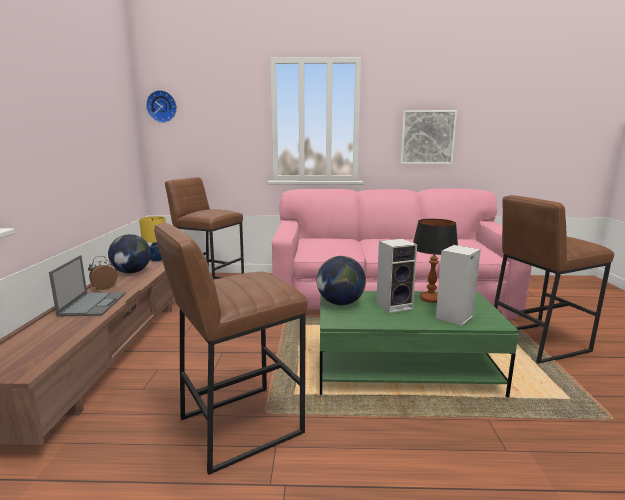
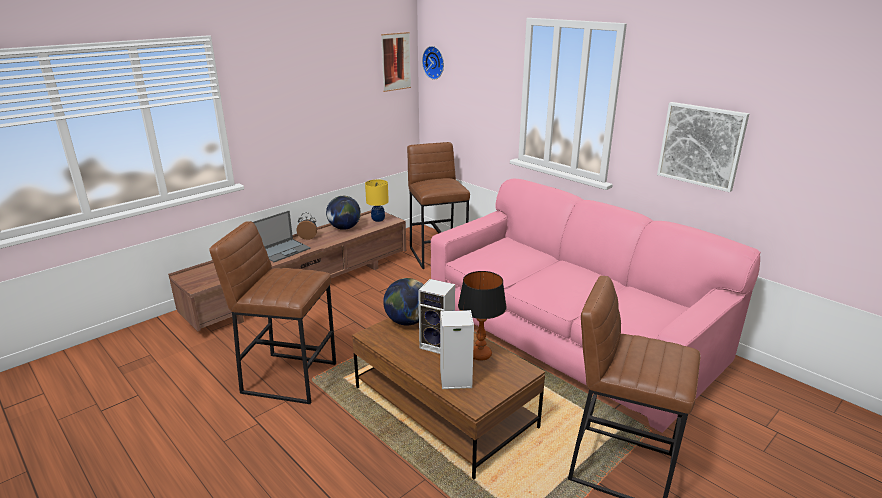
camera: 45 degrees right, 10 degrees up
green coffee table [320,291,519,398] -> brown coffee table [352,318,545,479]
none -> picture [381,32,411,92]

